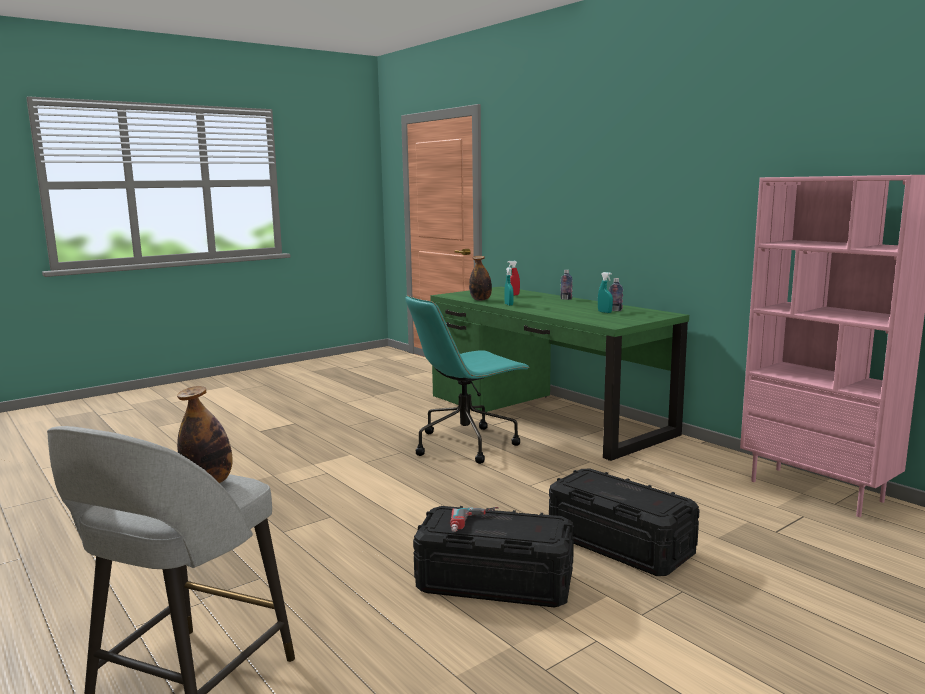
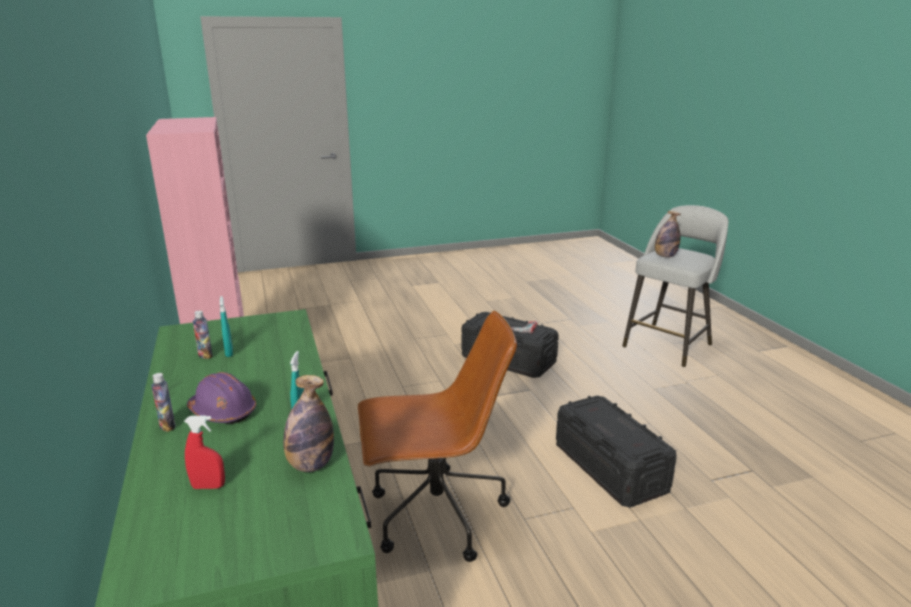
camera: 160 degrees left, 10 degrees up
turquoise office chair [405,295,530,464] -> brown office chair [358,311,517,562]
black storage box [549,469,700,576] -> black storage box moved to [556,396,677,508]
none -> purple hard hat [187,372,256,424]

